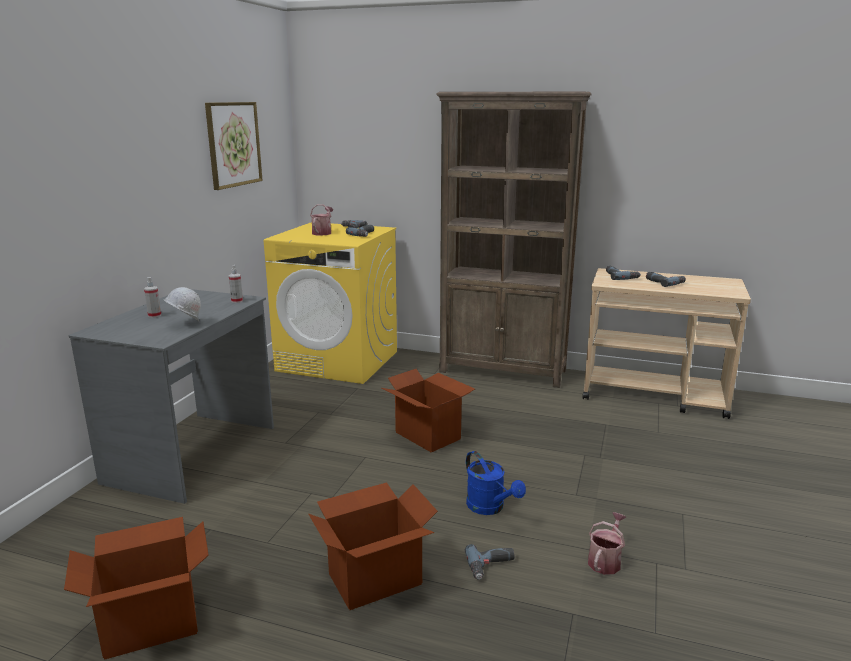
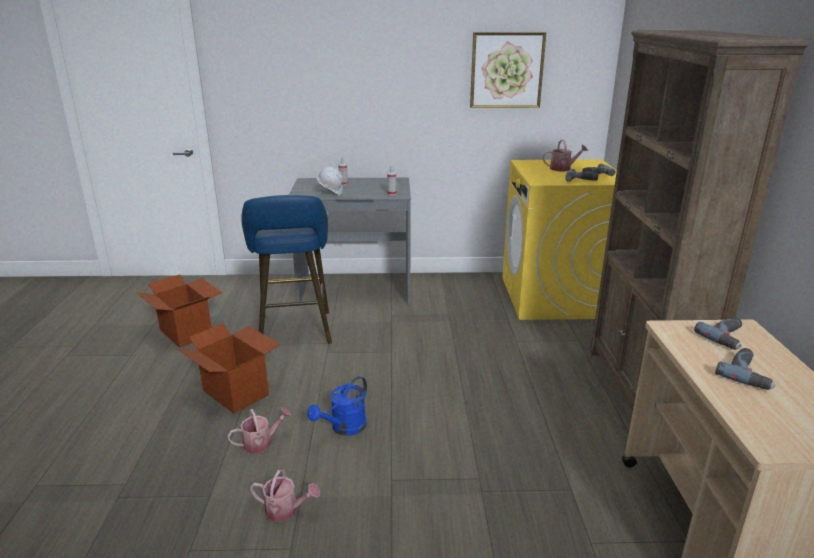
camera: 70 degrees right, 5 degrees up
cardboard box [382,369,475,452] -> none
power drill [465,544,515,580] -> watering can [227,407,291,454]
none -> blue stool [241,195,332,344]

